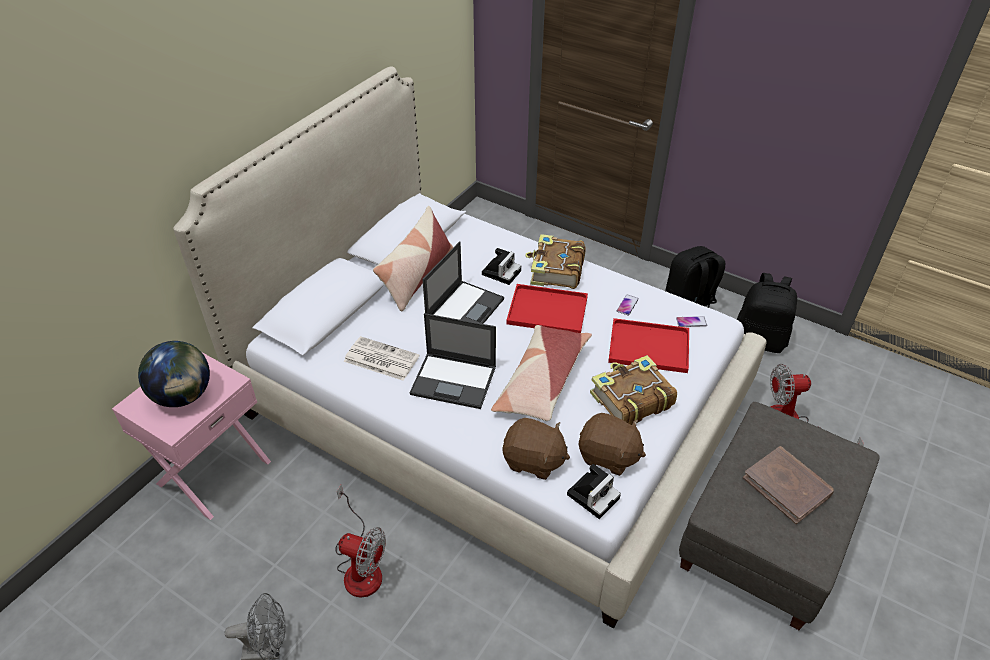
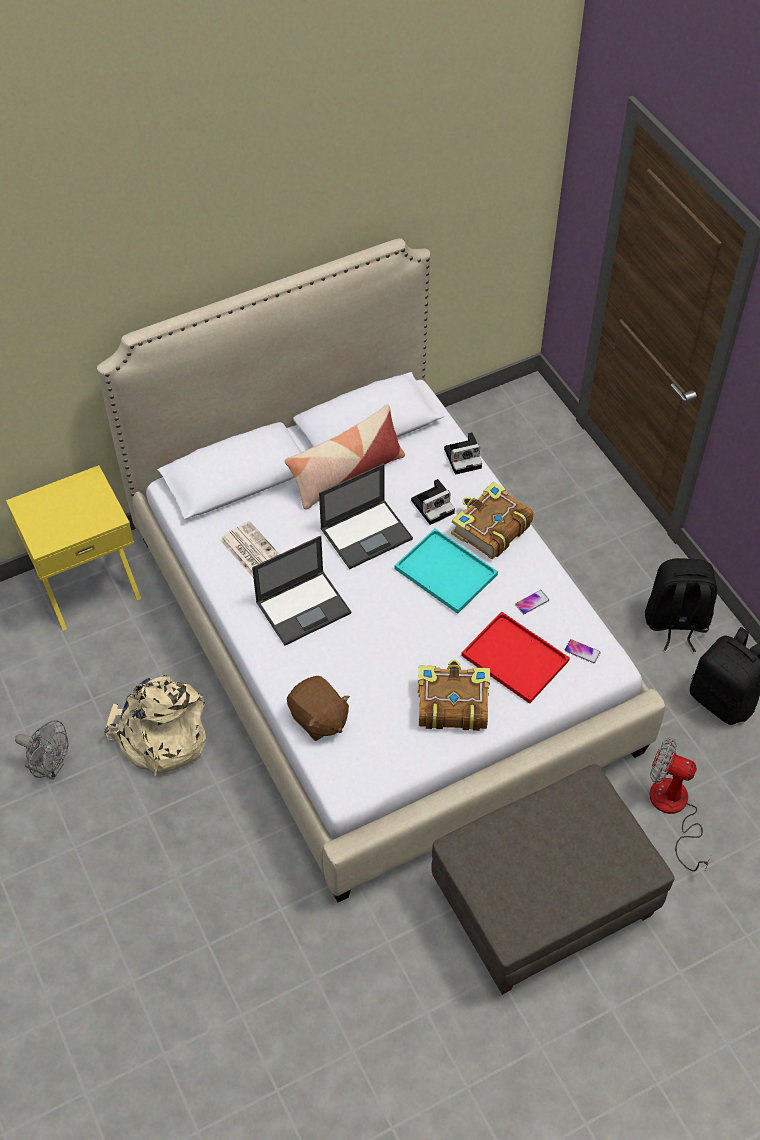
camera: 30 degrees right, 10 degrees up
pink nightstand [112,353,271,520] -> yellow nightstand [6,465,141,631]
globe [138,341,210,407] -> none
fan [335,484,386,598] -> beige backpack [104,675,206,776]
laptop [410,313,496,409] -> laptop turned 75 degrees counterclockwise [252,536,351,646]
pillow [491,325,592,421] -> none
red tray [506,284,588,333] -> turquoise tray [395,528,498,614]
camera [567,464,621,519] -> camera moved to [444,432,482,475]
brown plush toy [579,413,646,476] -> none
brown book [743,446,834,524] -> none

